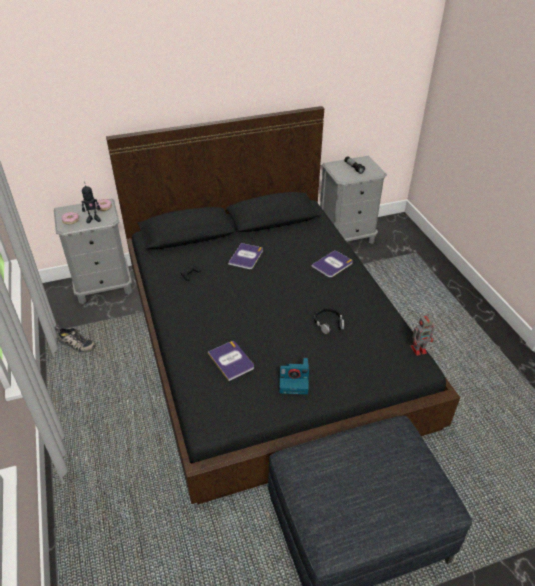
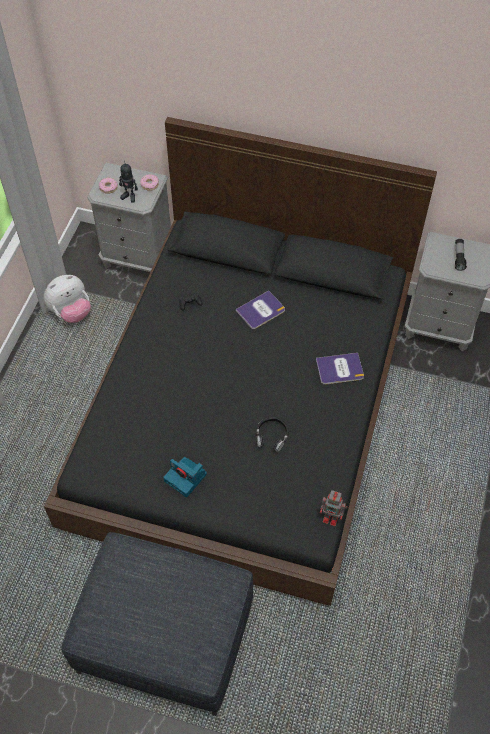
camera: 35 degrees right, 15 degrees up
shoe [55,327,96,352] -> plush toy [43,275,91,323]
book [208,341,254,381] -> none

